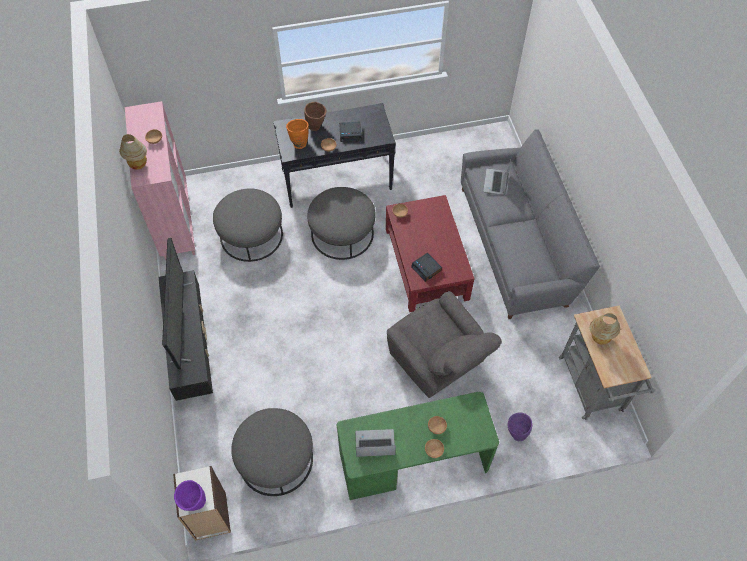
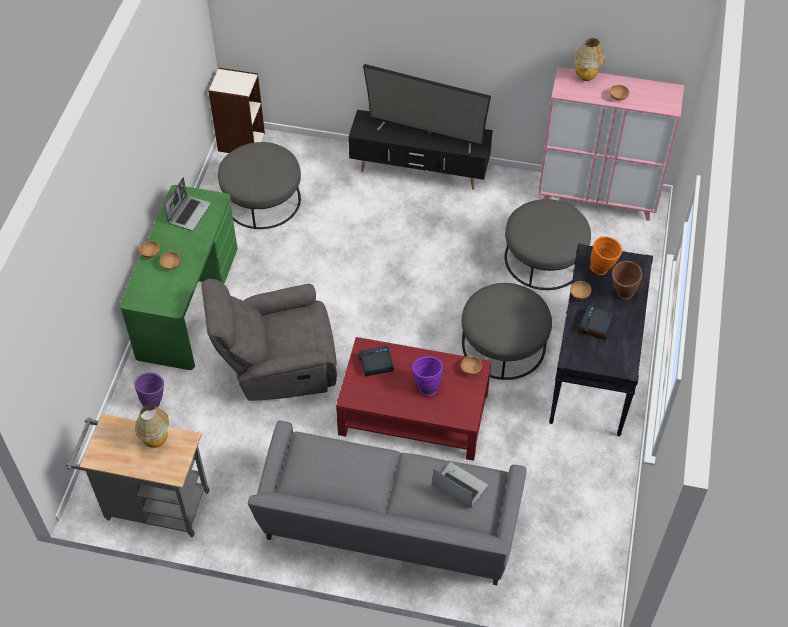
camera: 115 degrees right, 5 degrees down
purple vase [174,480,206,511] -> purple vase moved to [412,356,443,396]

